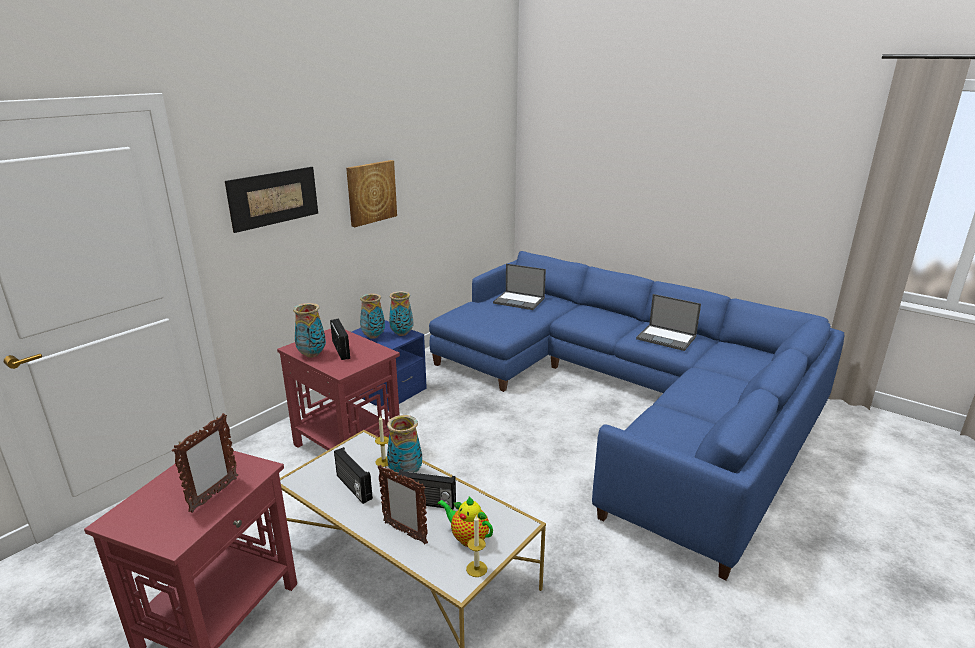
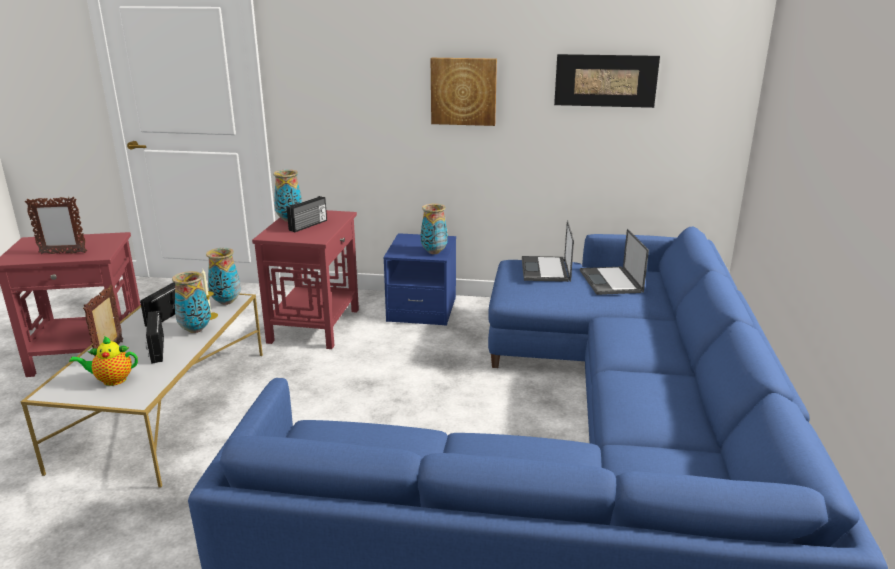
camera: 60 degrees right, 0 degrees up
picture [225,167,318,233] -> picture moved to [554,54,660,108]
vase [360,294,385,339] -> vase moved to [206,248,241,305]
teapot [437,497,493,547] -> teapot turned 105 degrees counterclockwise [69,336,138,386]
candle [466,515,487,577] -> none
laptop [636,294,701,351] -> laptop moved to [522,220,574,282]

